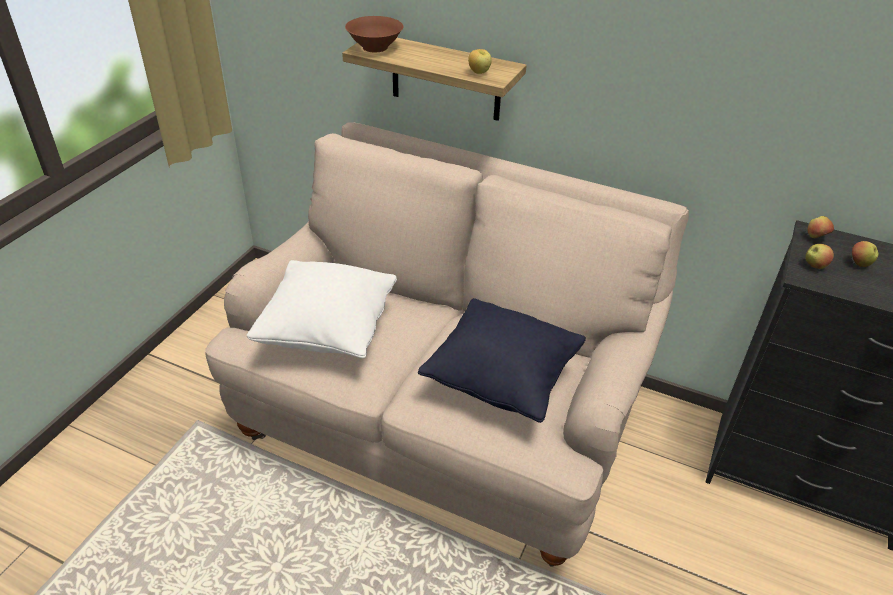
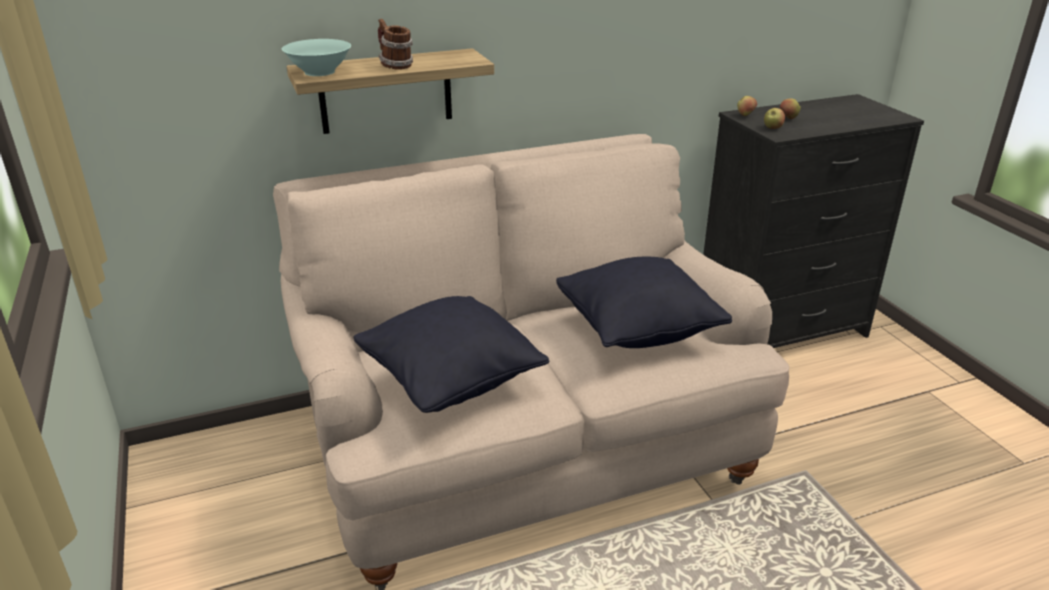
camera: 45 degrees left, 10 degrees down
white pillow [247,260,397,358] -> black pillow [353,296,549,413]
brown bowl [345,16,403,53] -> turquoise bowl [282,39,351,76]
apple [468,49,492,74] -> none
none -> mug [378,19,413,69]

